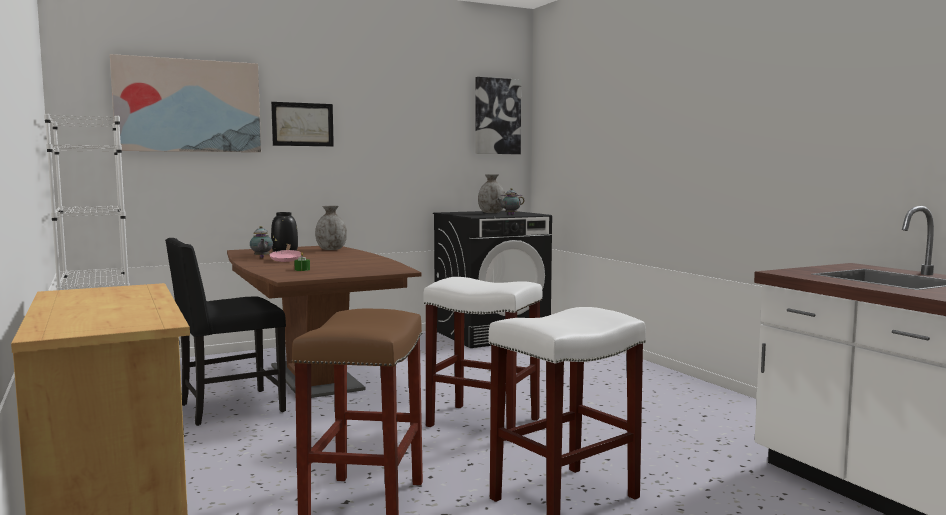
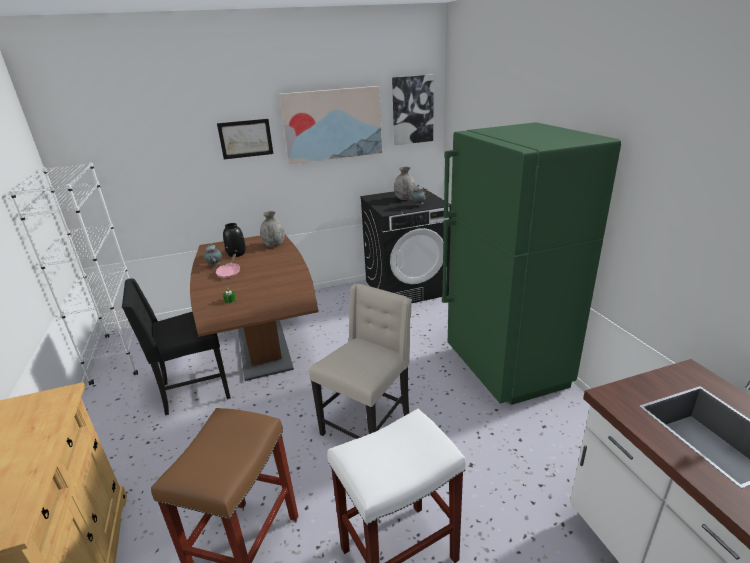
camera: 10 degrees right, 20 degrees up
picture [110,54,261,152] -> picture moved to [279,86,382,164]
white stool [423,277,542,429] -> beige chair [309,284,412,439]
none -> green fridge [442,122,621,405]

